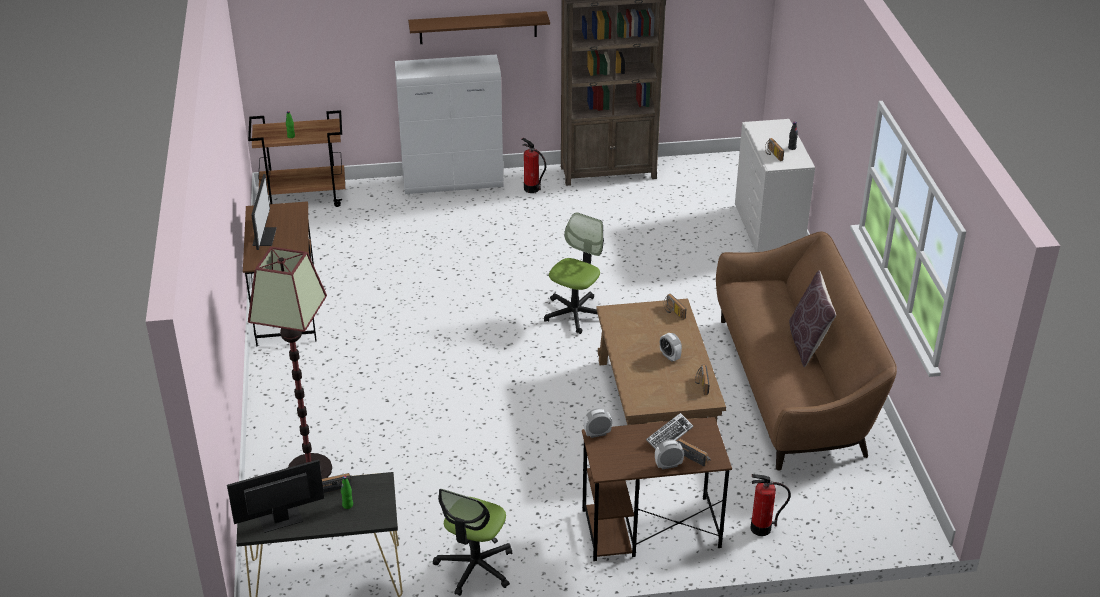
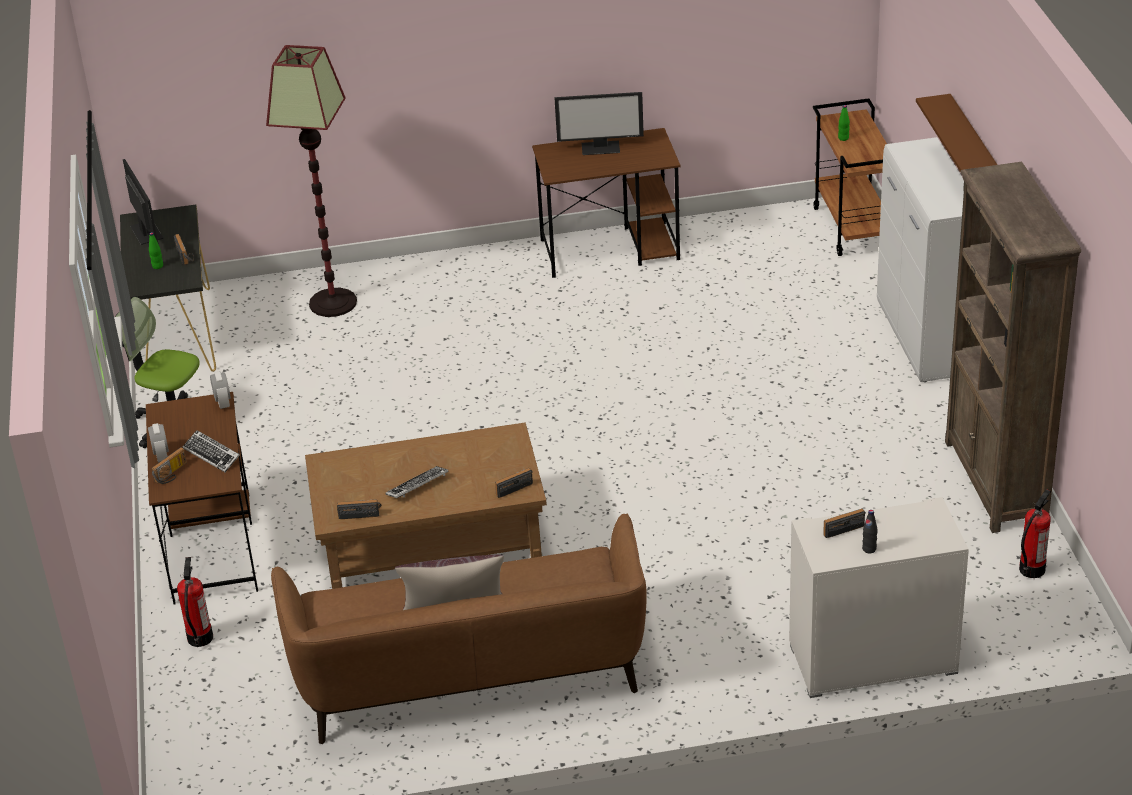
camera: 90 degrees right, 0 degrees up
fire extinguisher [522,138,546,193] -> fire extinguisher moved to [1019,489,1051,578]
office chair [544,212,604,334] -> none
alarm clock [660,333,682,362] -> keyboard [385,466,449,498]

